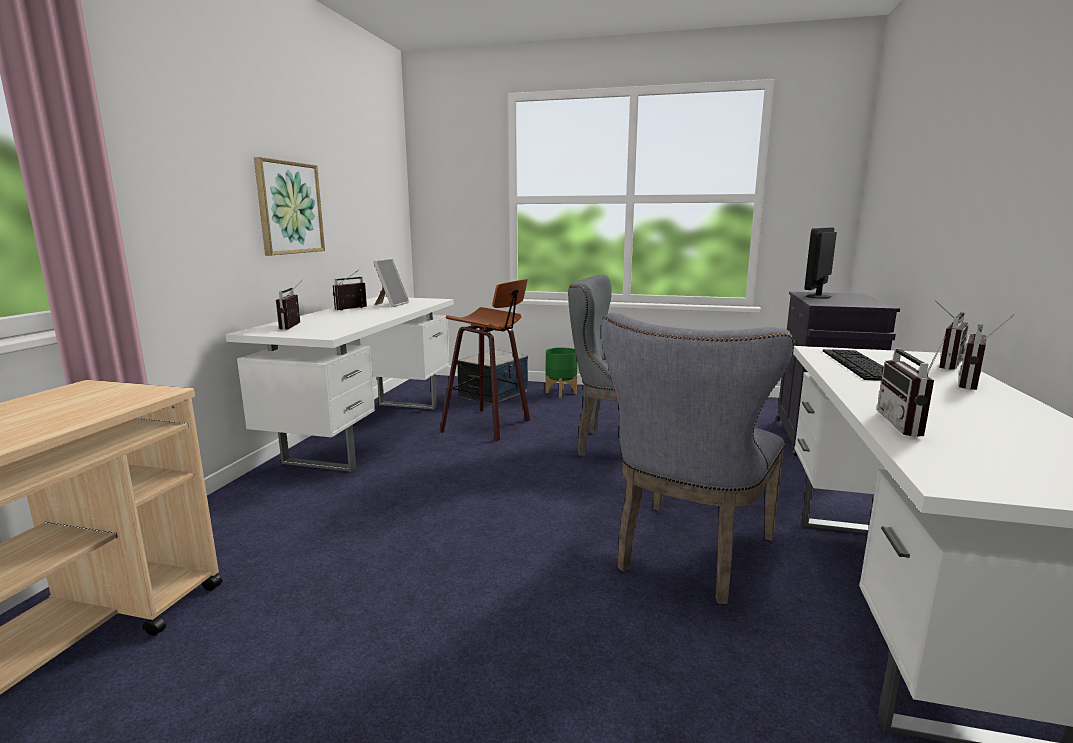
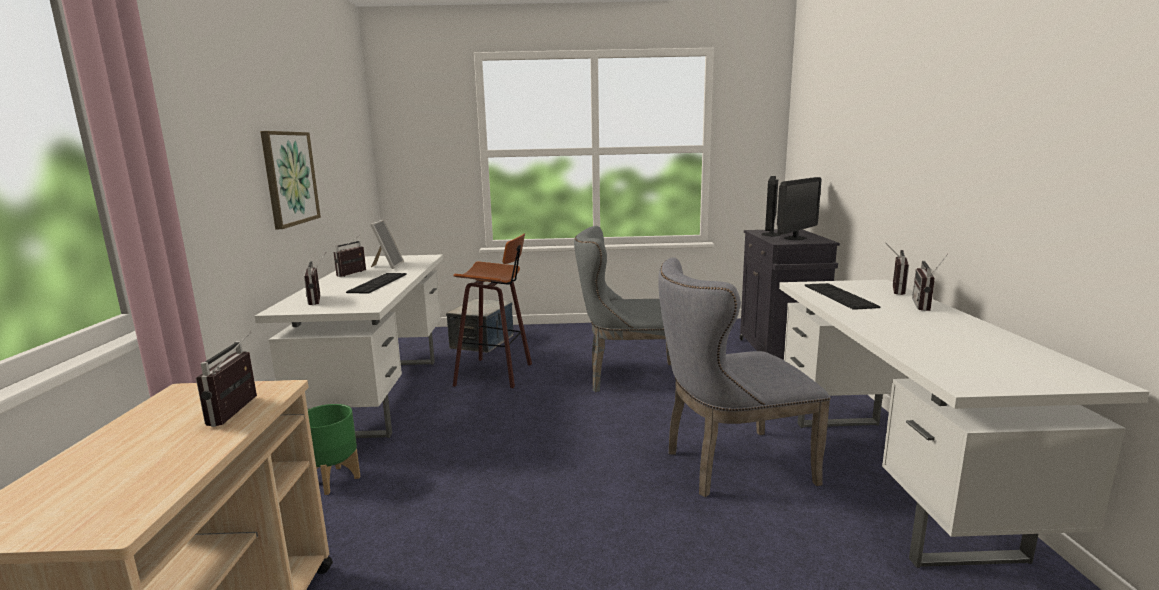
camera: 15 degrees left, 0 degrees up
green planter [545,347,577,398] -> green planter moved to [308,404,360,495]
grey chair [601,313,794,604] -> grey chair turned 60 degrees clockwise [658,257,831,497]
radio [877,336,946,437] -> radio moved to [196,332,257,427]
none -> keyboard [346,273,407,294]
none -> monitor [777,177,821,240]

